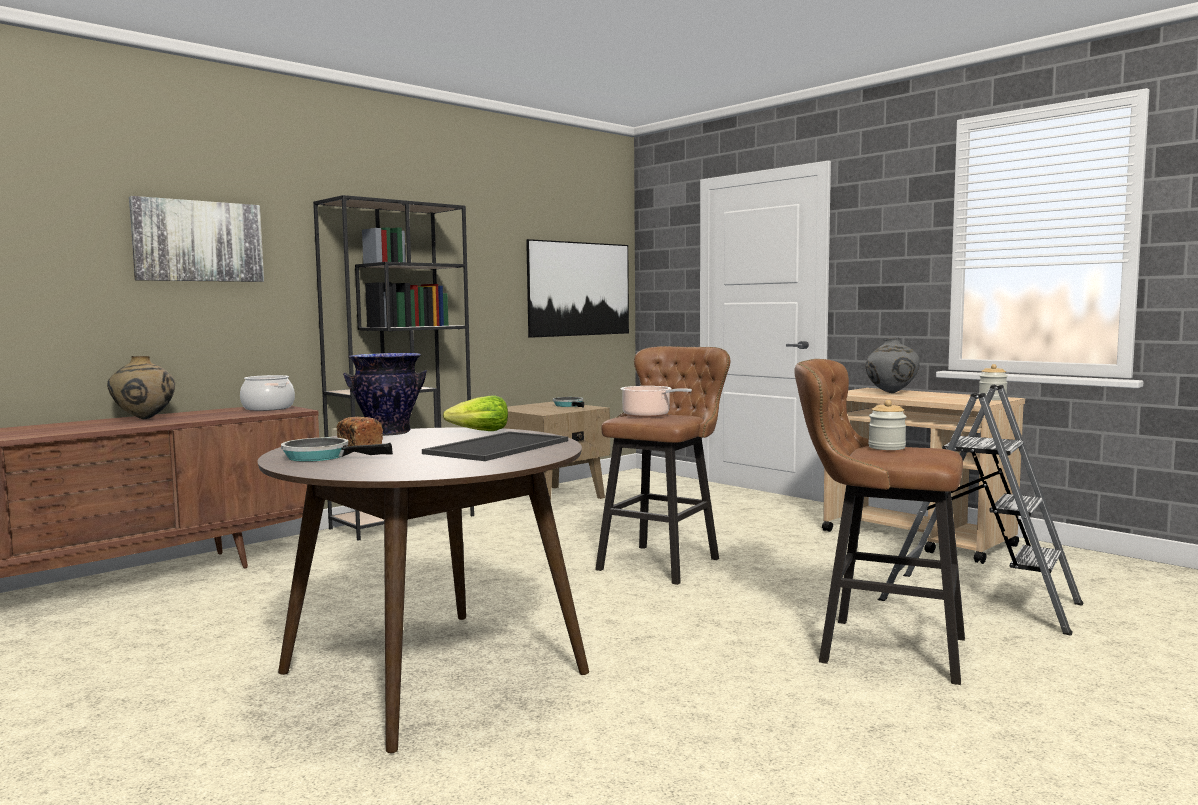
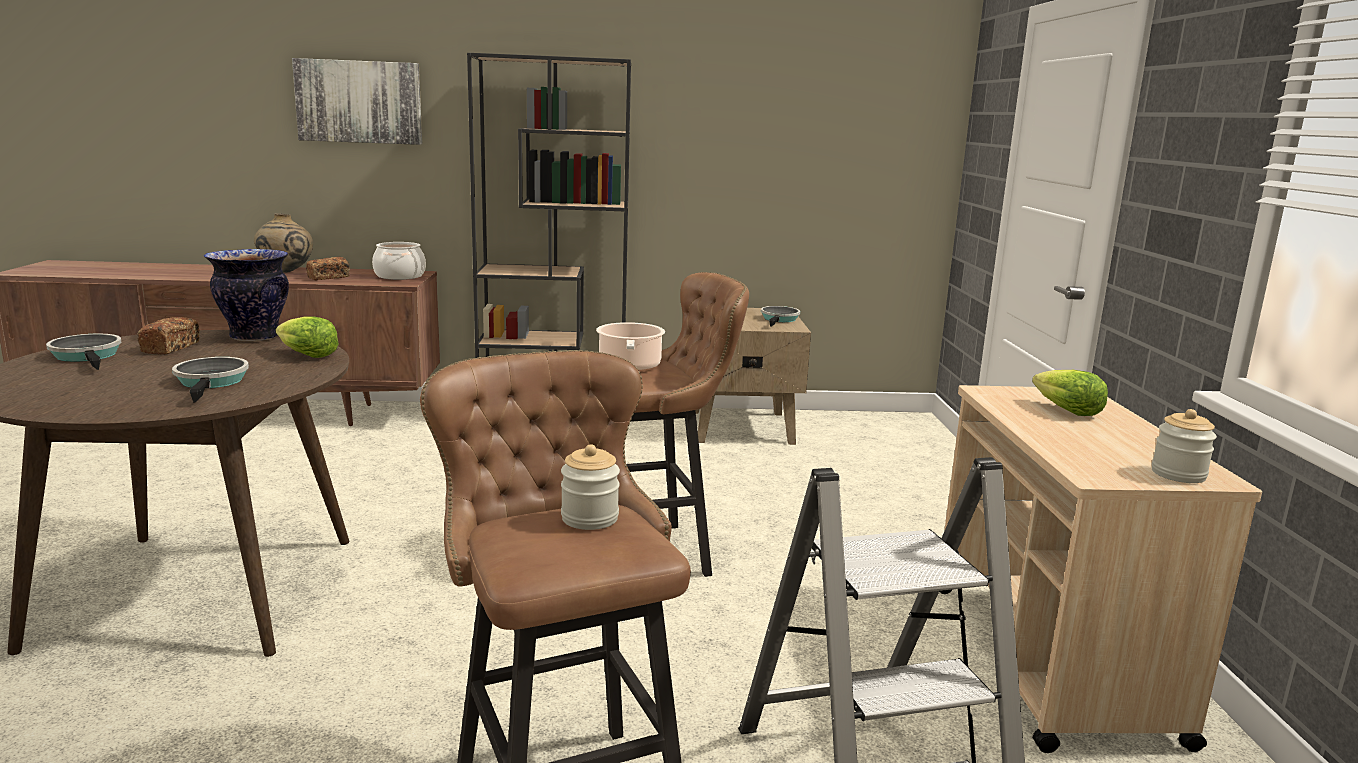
camera: 40 degrees right, 10 degrees up
tray [422,431,568,461] -> frying pan [172,357,249,403]
picture [526,239,629,338] -> none
grey vase [865,338,920,393] -> lettuce [1032,370,1108,416]
none -> bread [306,257,350,280]

